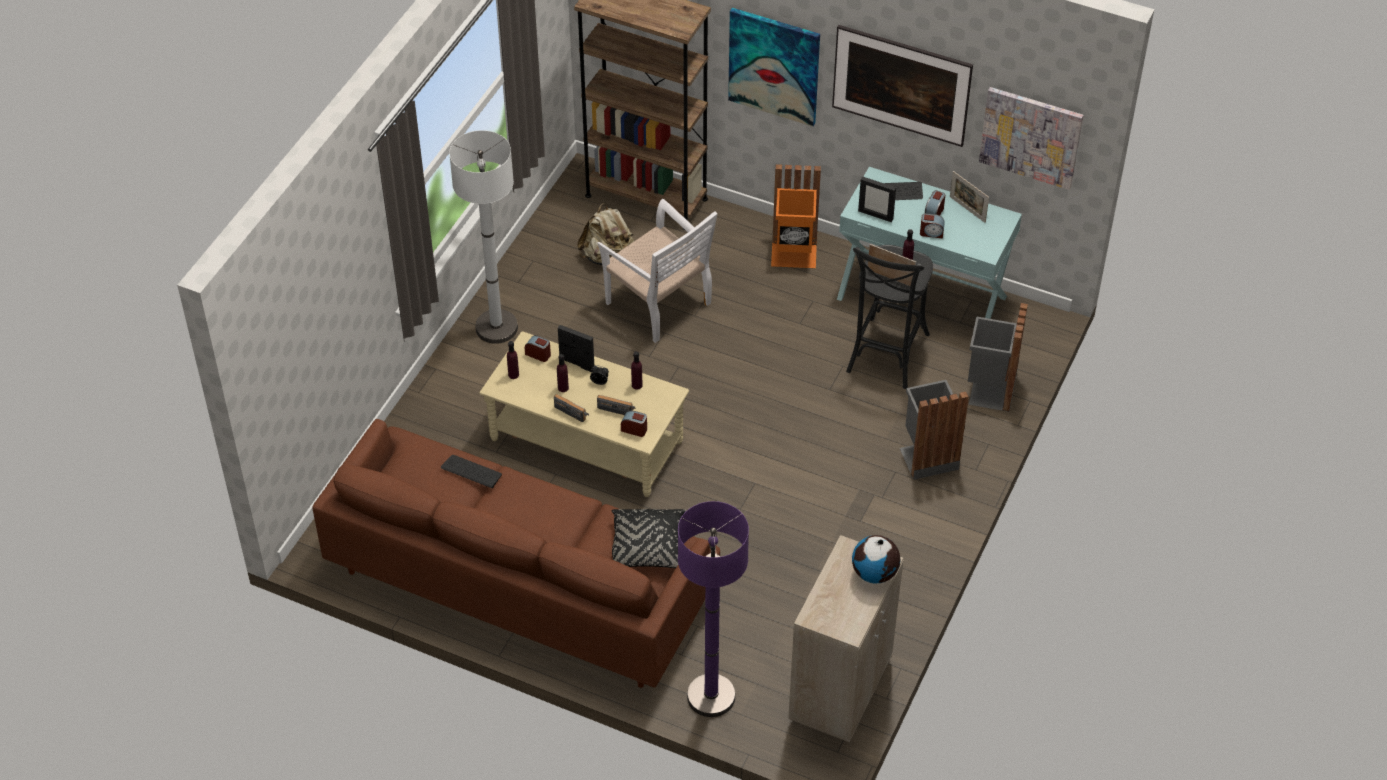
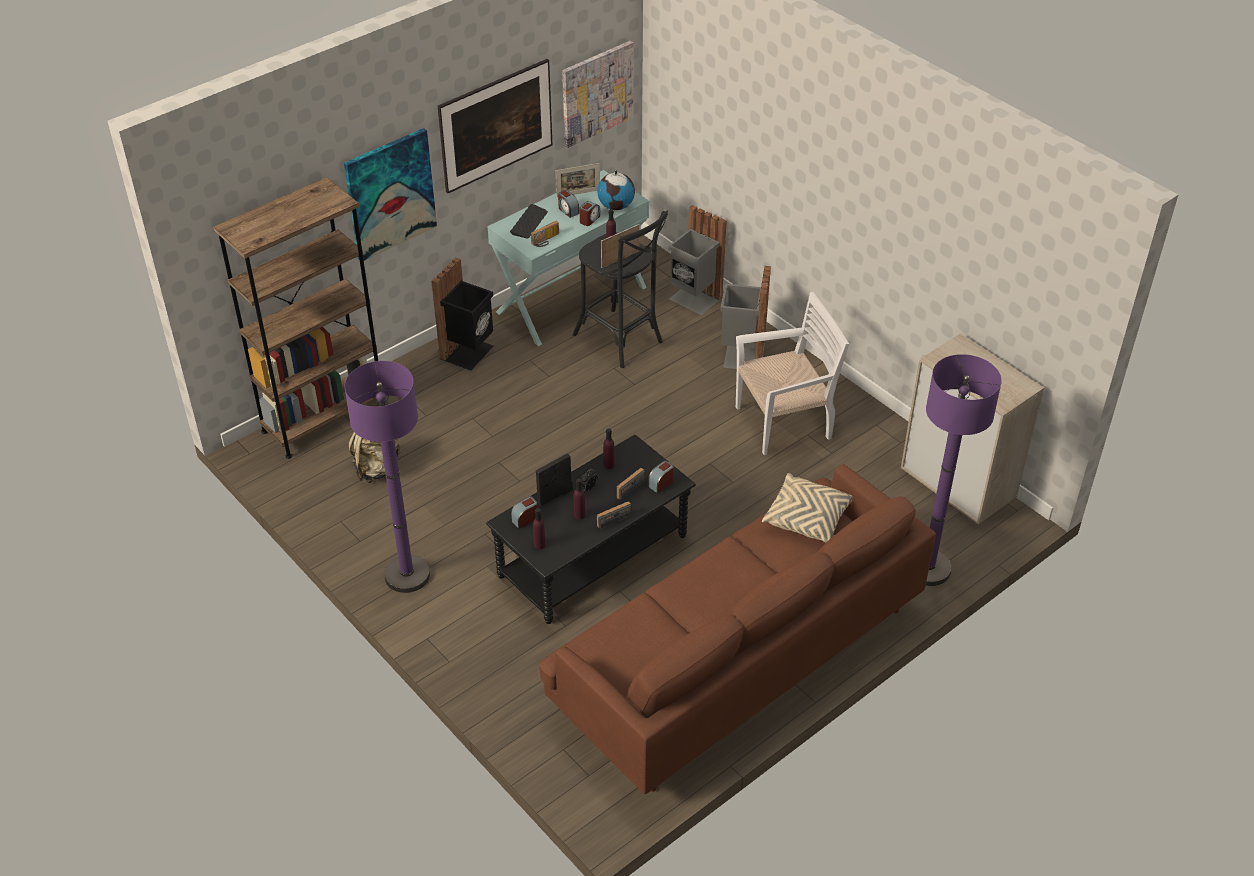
camera: 65 degrees left, 5 degrees down
keyboard [441,455,502,488] -> none
white floor lamp [449,130,518,344] -> purple floor lamp [344,361,430,593]
beige coffee table [479,331,689,497] -> black coffee table [486,435,696,624]
white armchair [597,198,717,343] -> white armchair moved to [736,292,849,455]
black pillow [612,509,687,568] -> beige pillow [762,473,853,543]
orange trash can [771,164,821,268] -> black trash can [431,257,493,371]
globe [852,535,900,583] -> globe moved to [597,170,635,210]
picture frame [858,176,896,222] -> radio [531,221,559,247]

